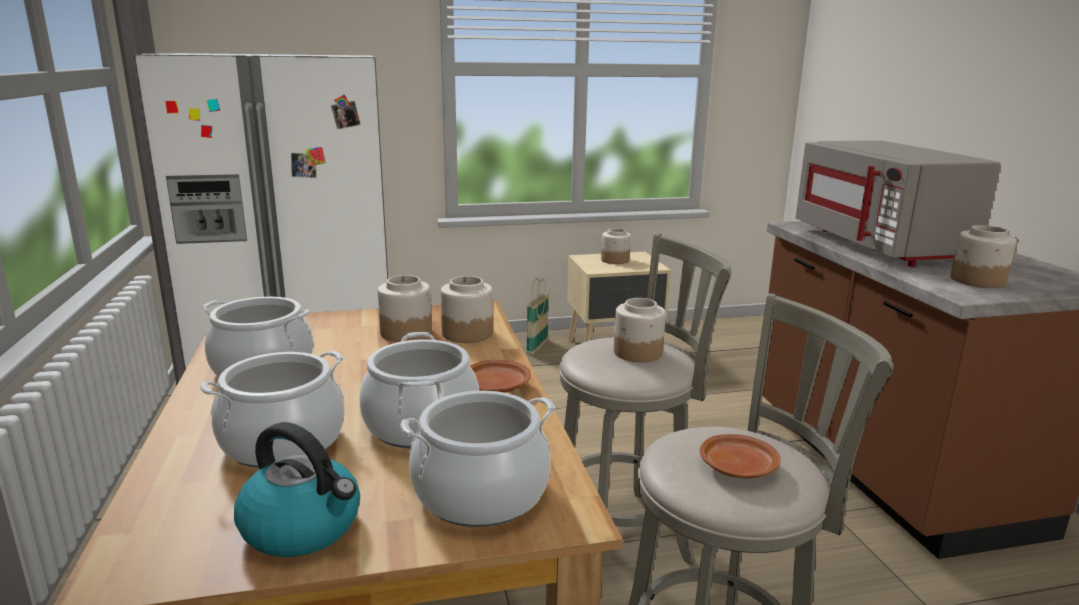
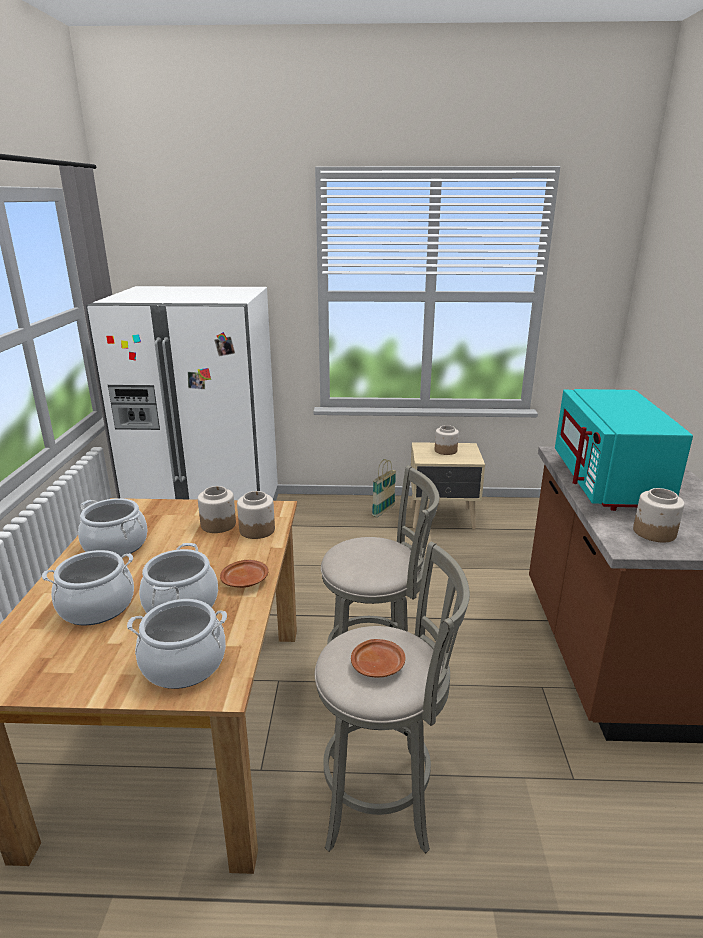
camera: 15 degrees right, 5 degrees up
kettle [234,422,360,557] -> none
jar [614,298,666,362] -> none
grey microwave [796,140,1000,267] -> turquoise microwave [555,389,693,511]

